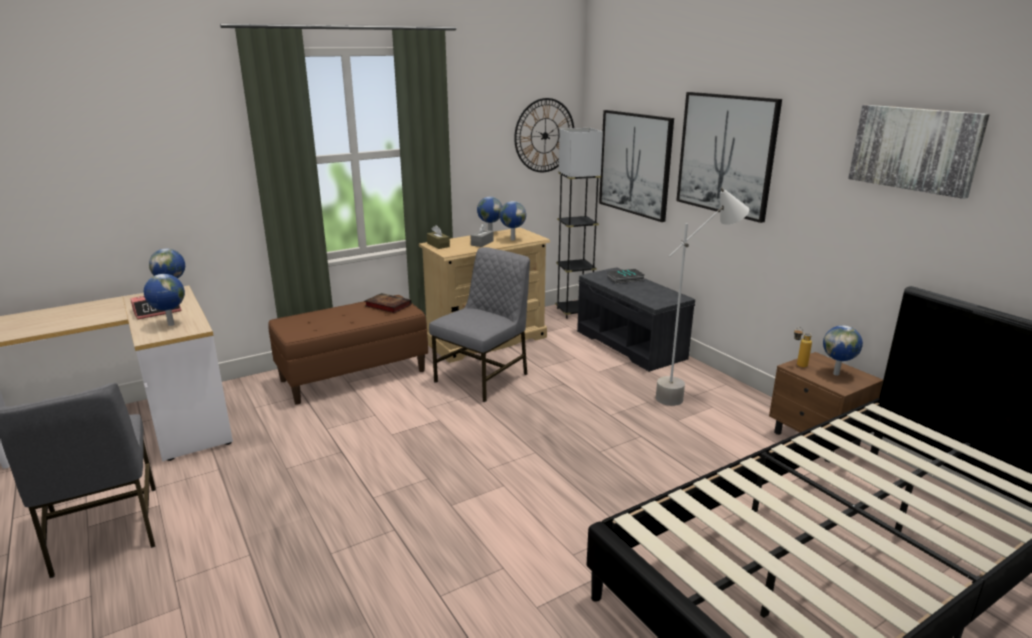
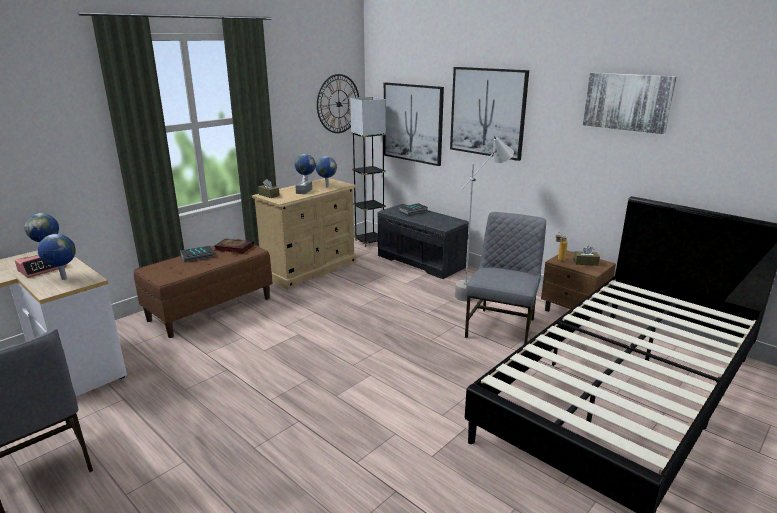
camera: 15 degrees left, 0 degrees up
grey chair [429,247,530,402] -> grey chair moved to [465,212,546,344]
globe [823,325,863,375] -> brown tissue box [574,246,600,266]
none -> book [180,245,214,262]

